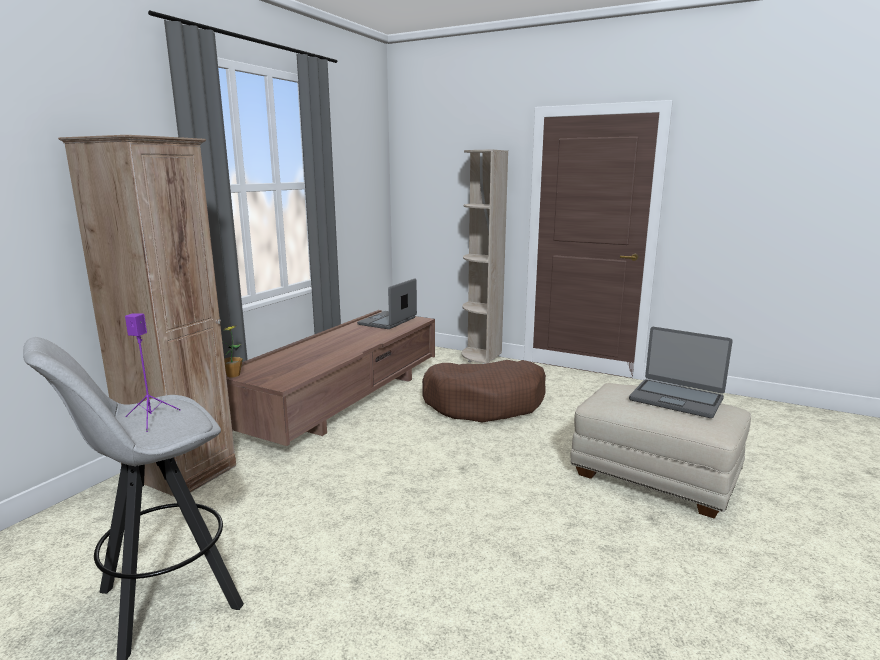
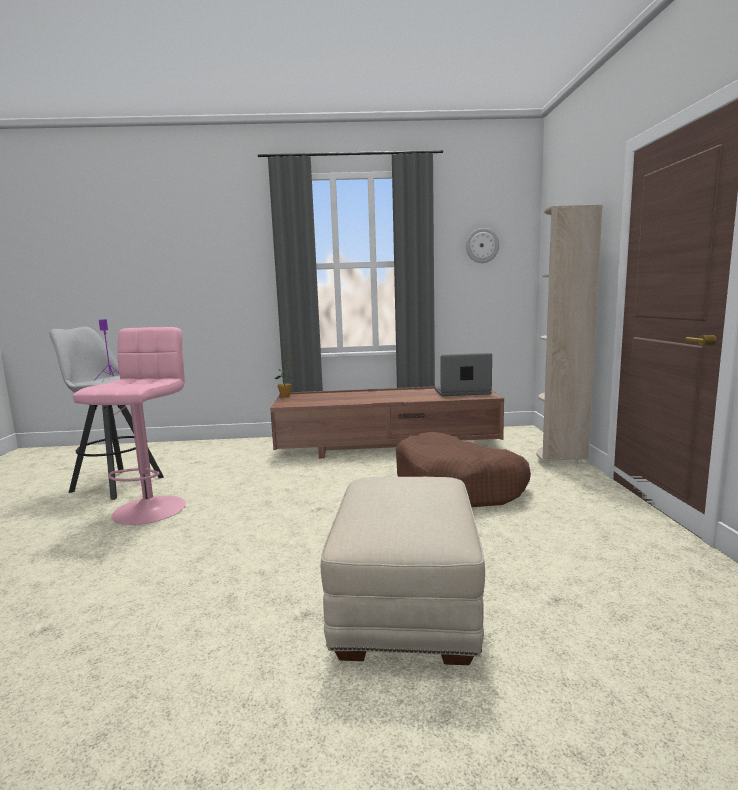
camera: 60 degrees right, 5 degrees down
brown cabinet [58,135,236,497] -> none
laptop [629,327,733,418] -> none
none -> pink stool [73,327,186,525]
none -> wall clock [466,228,499,263]

